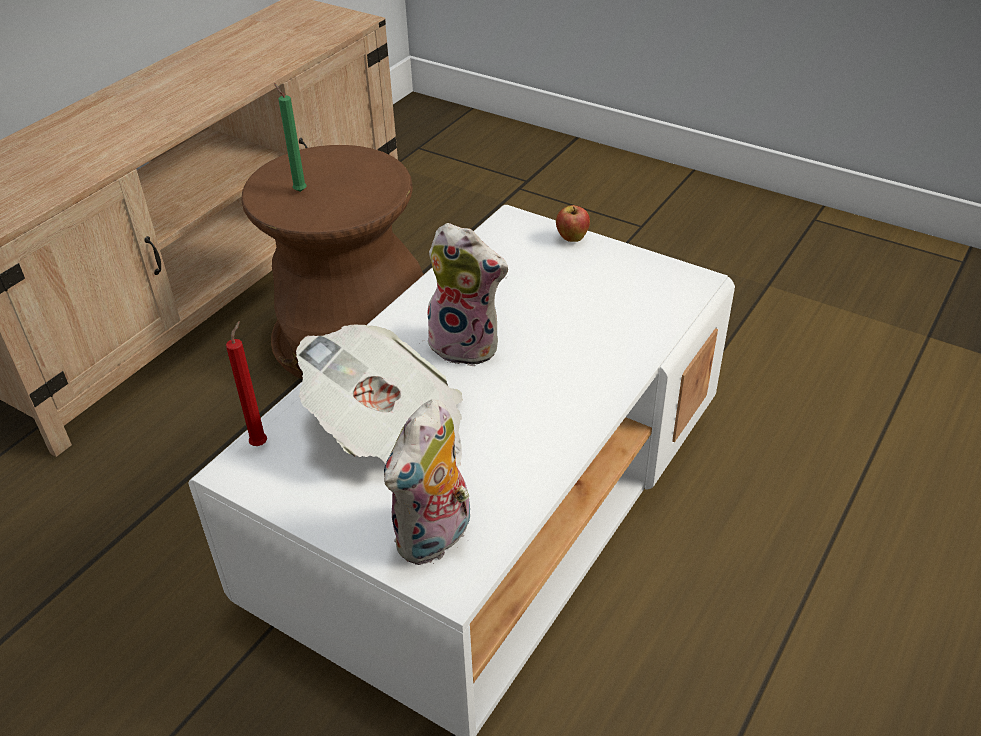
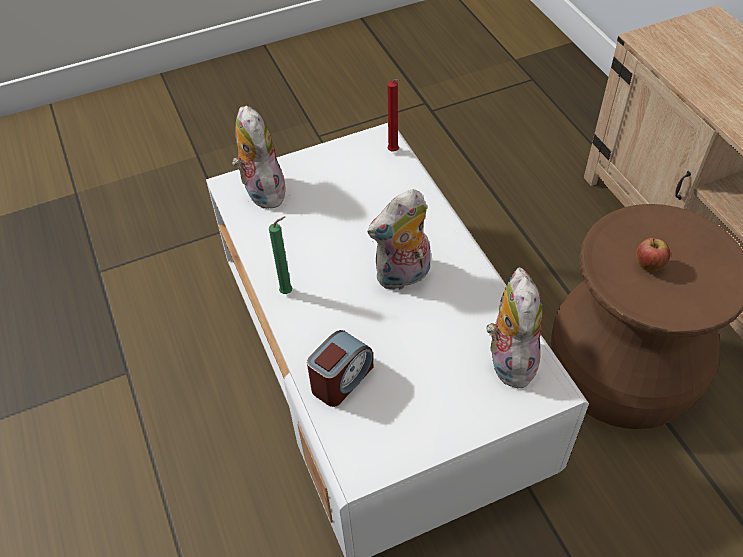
camera: 125 degrees right, 10 degrees up
green candle [274,83,307,192] -> green candle moved to [269,216,292,294]
newspaper [296,325,463,467] -> none
apple [556,205,590,242] -> apple moved to [636,238,670,271]
none -> alarm clock [307,330,374,407]
none -> plush toy [486,267,543,389]

